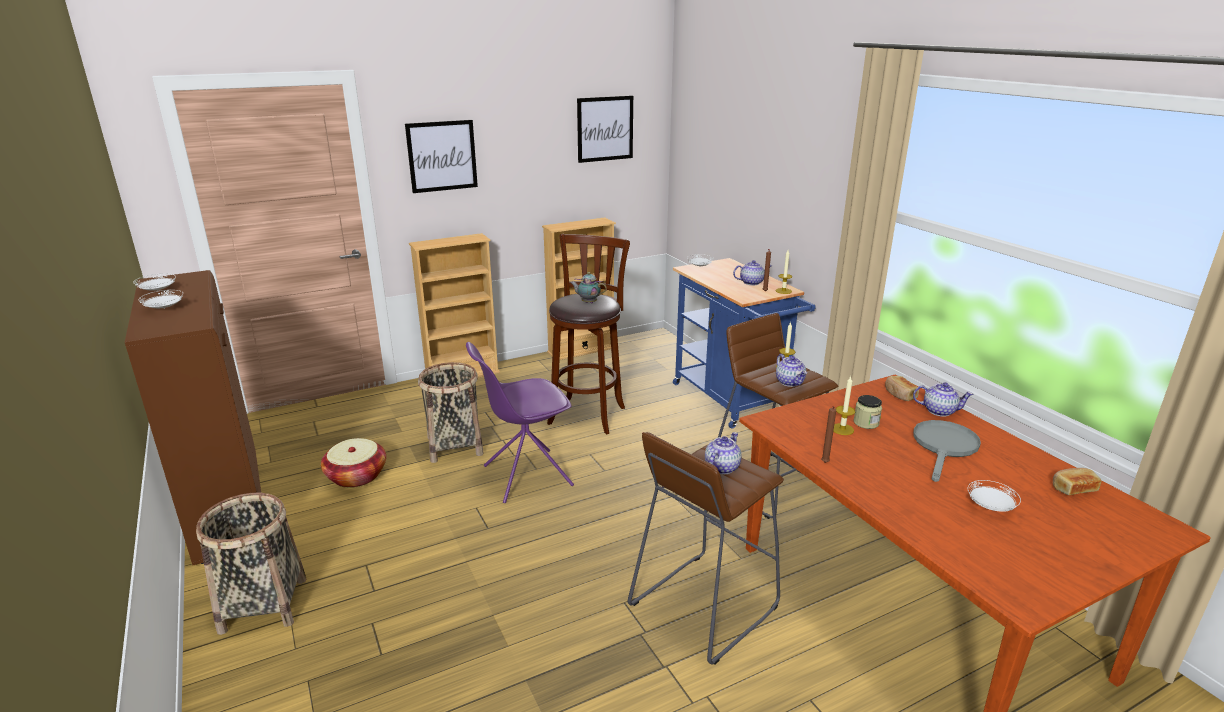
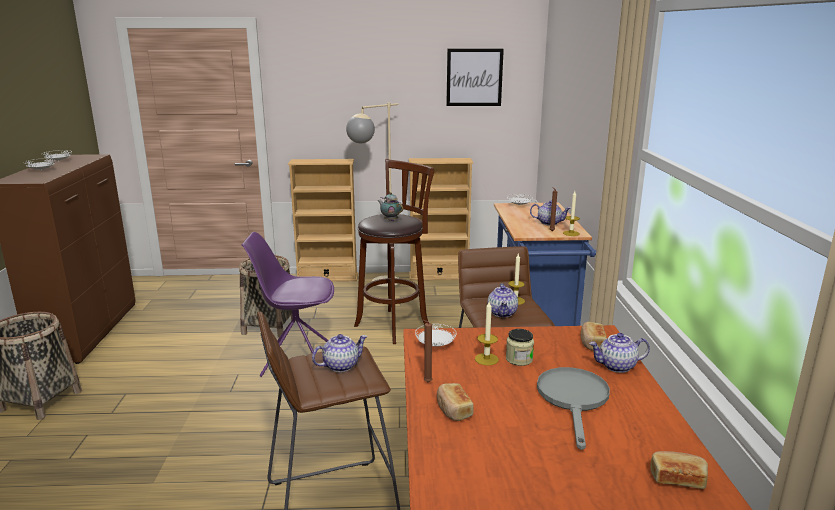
camera: 25 degrees right, 5 degrees down
basket [321,438,386,488] -> none
picture [405,120,478,193] -> none
teapot [913,382,974,417] -> teapot turned 135 degrees clockwise [589,333,650,373]
grey frying pan [913,420,981,482] -> grey frying pan turned 45 degrees counterclockwise [537,367,610,450]
white plate [968,480,1021,512] -> white plate moved to [415,324,457,347]
none -> beige floor lamp [346,103,401,289]
none -> bread [437,383,474,421]

